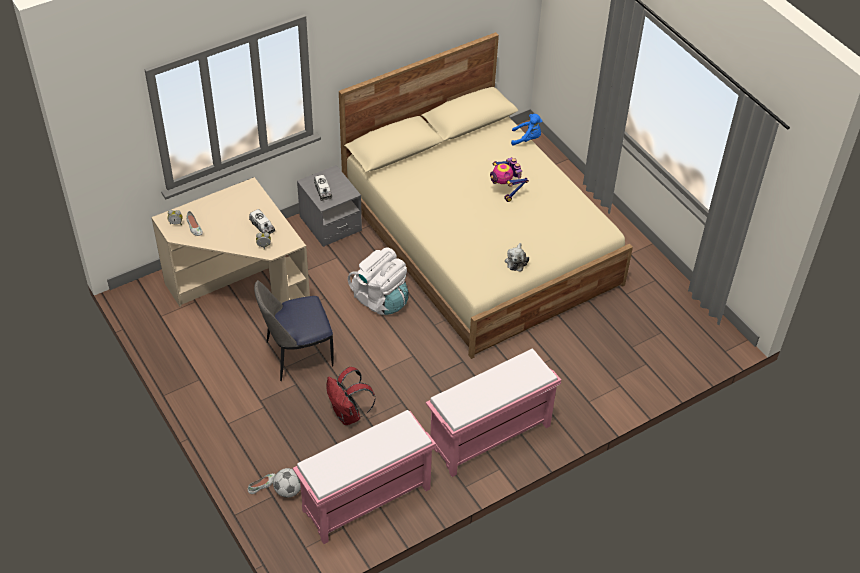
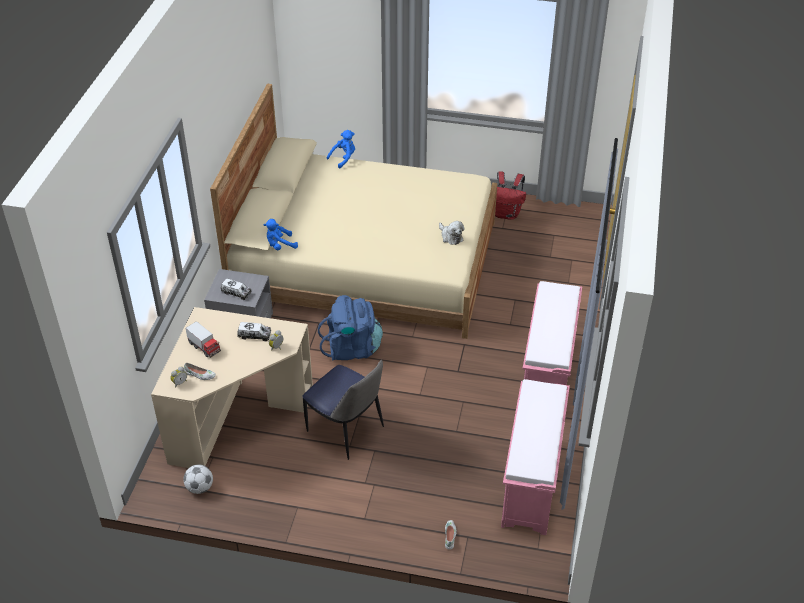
camera: 45 degrees left, 5 degrees down
chair [254,280,334,381] -> chair turned 75 degrees counterclockwise [302,360,384,460]
football [273,468,301,498] -> football moved to [183,464,213,494]
red backpack [326,367,376,425] -> red backpack moved to [495,171,526,219]
white backpack [348,248,408,315] -> blue backpack [318,295,383,360]
toy robot [490,157,529,202] -> none
none -> toy truck [186,321,221,358]
none -> blue plush toy [264,219,298,250]

